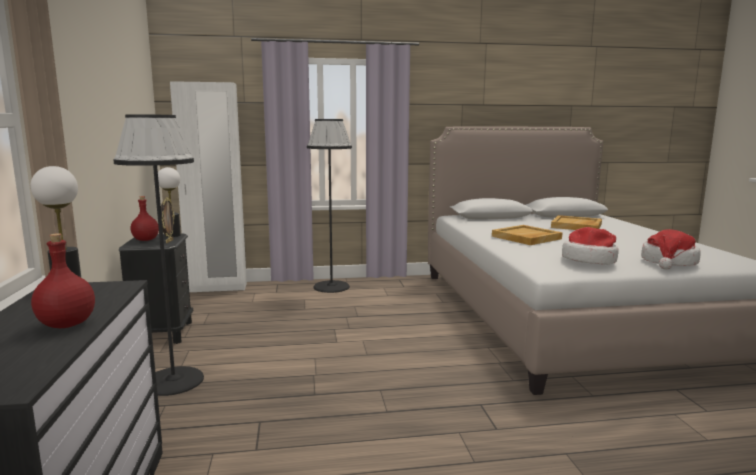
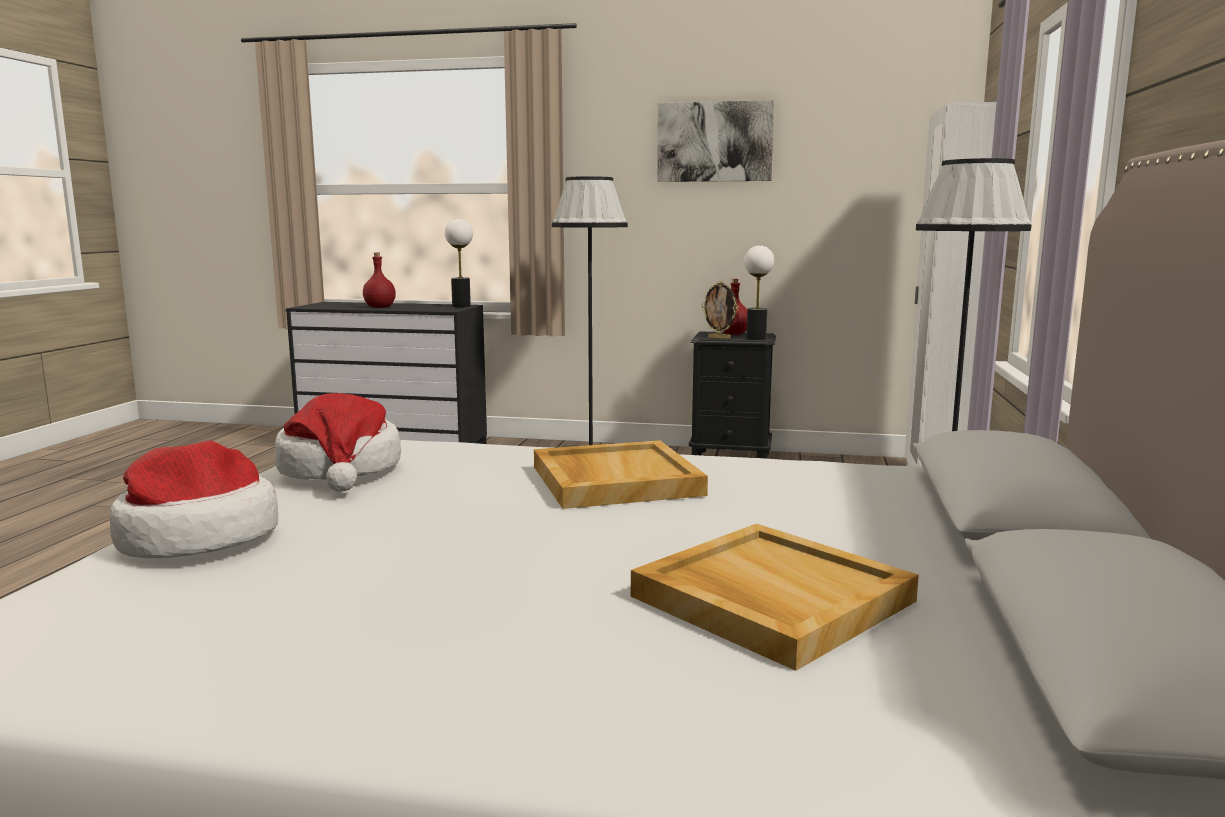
camera: 110 degrees right, 0 degrees up
none -> picture [657,100,774,182]

